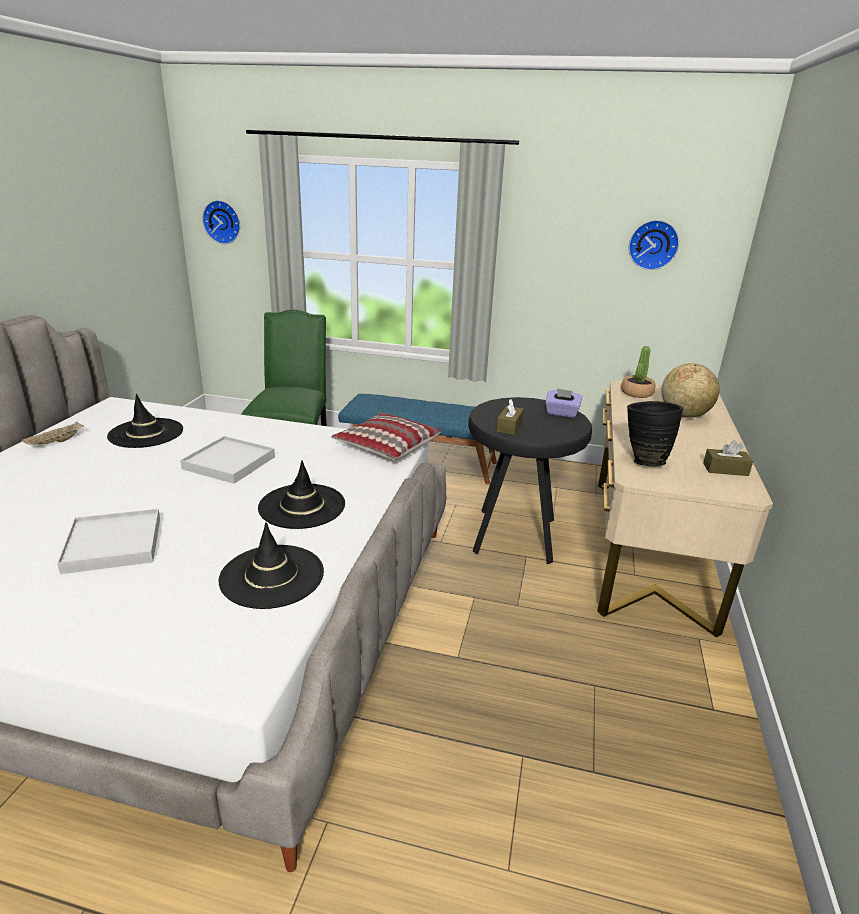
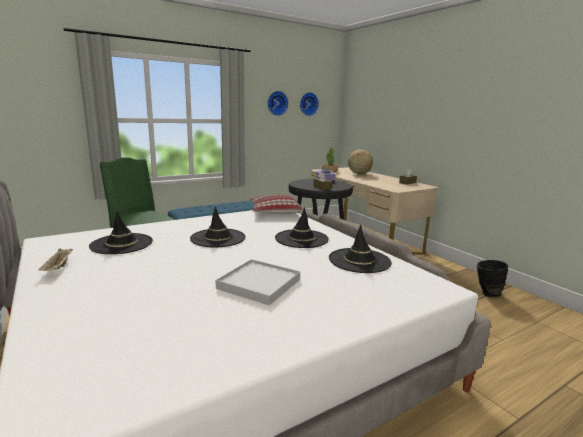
camera: 45 degrees left, 10 degrees down
white tray [180,436,275,484] -> black hat [190,206,246,248]
wall clock [202,200,240,244] -> wall clock moved to [267,91,289,116]
black vase [627,401,683,466] -> black vase moved to [477,260,508,297]

